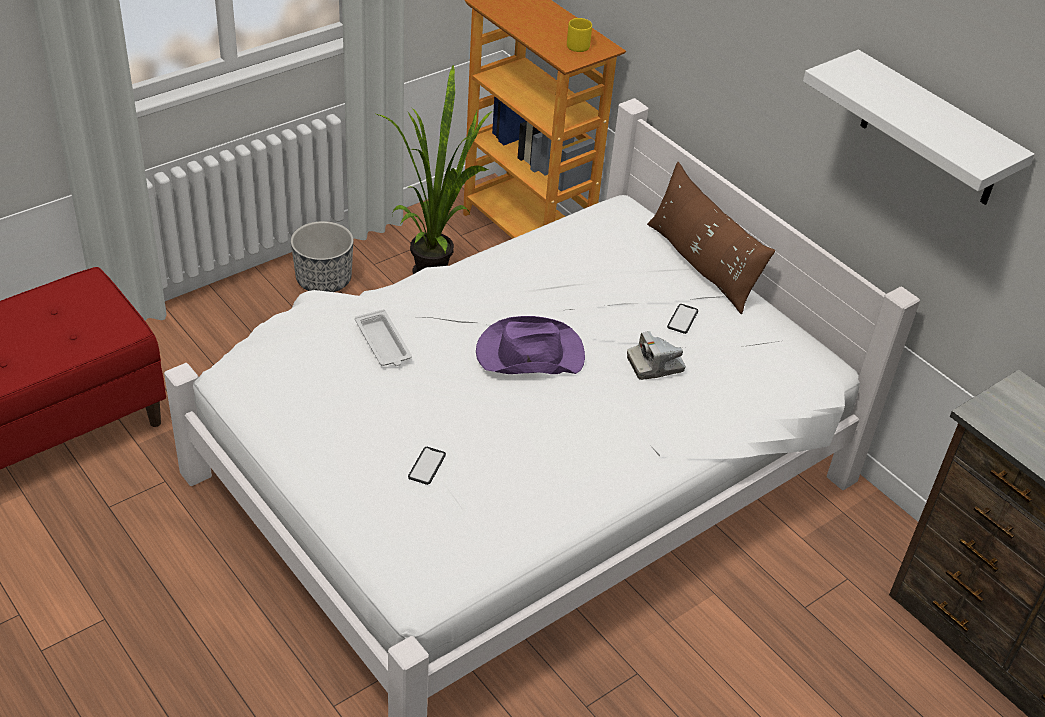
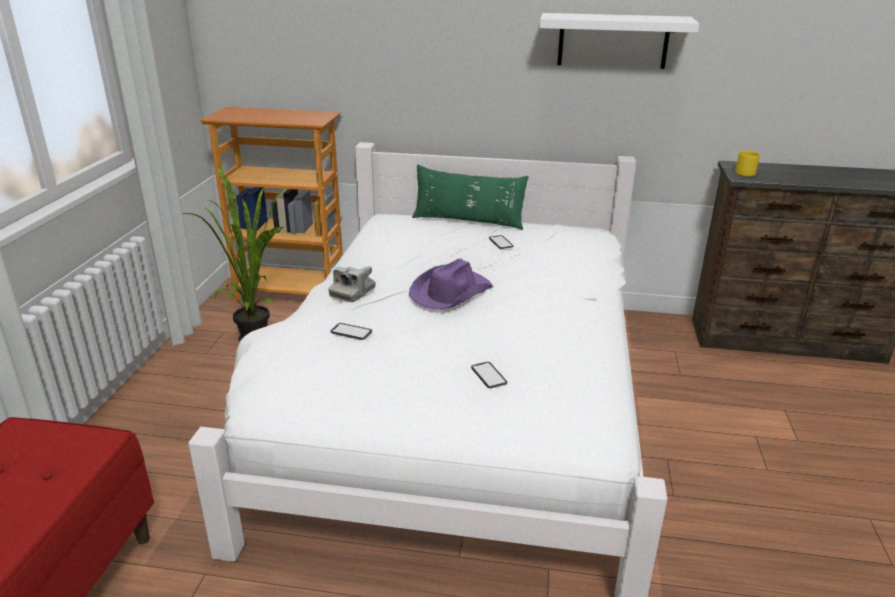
camera: 40 degrees left, 15 degrees down
planter [291,221,353,292] -> none
white tray [355,309,412,366] -> phone [330,323,372,340]
yellow mug [567,18,592,52] -> yellow mug moved to [735,151,760,176]
camera [627,331,686,380] -> camera moved to [328,266,376,302]
brown pillow [647,162,775,314] -> green pillow [412,164,529,230]

